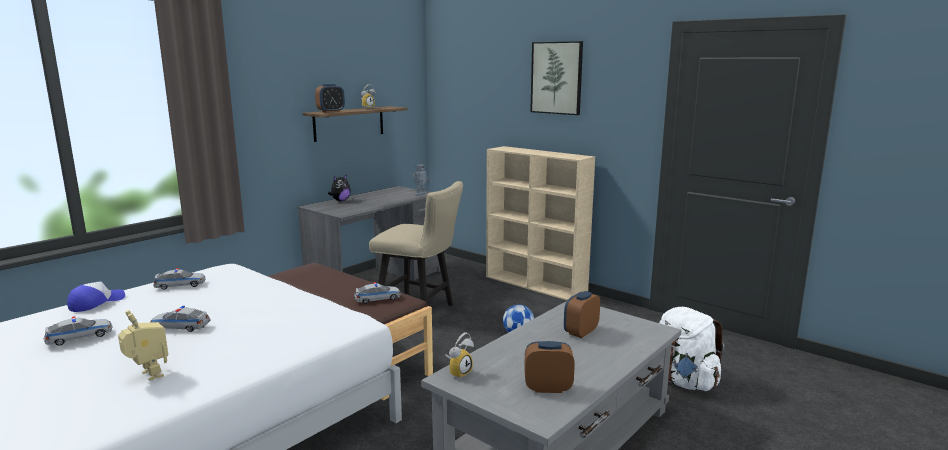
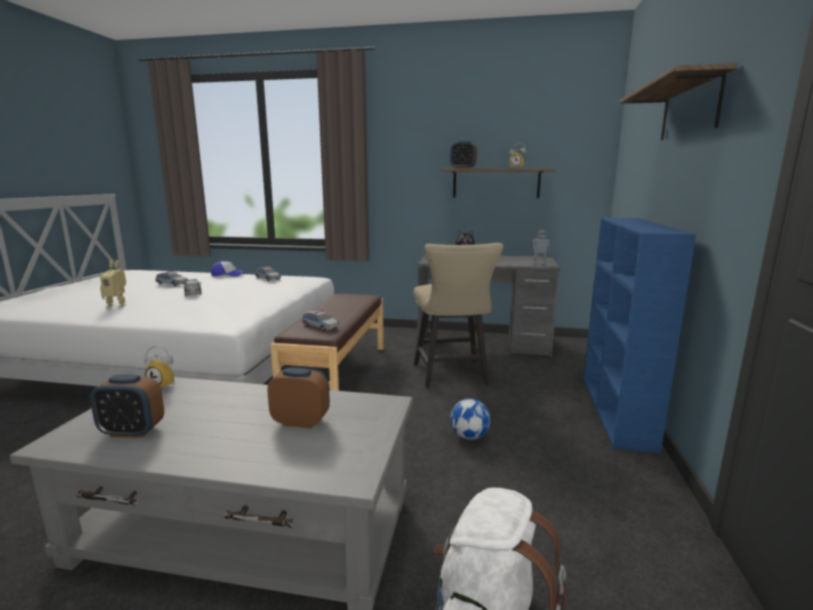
camera: 60 degrees right, 0 degrees up
toy robot [118,310,168,381] -> toy robot turned 75 degrees clockwise [100,260,126,307]
beige bookcase [486,146,595,300] -> blue bookcase [584,218,696,453]
alarm clock [524,341,575,393] -> alarm clock turned 120 degrees clockwise [90,374,164,438]
picture [530,41,583,115] -> shelf [620,63,738,140]

